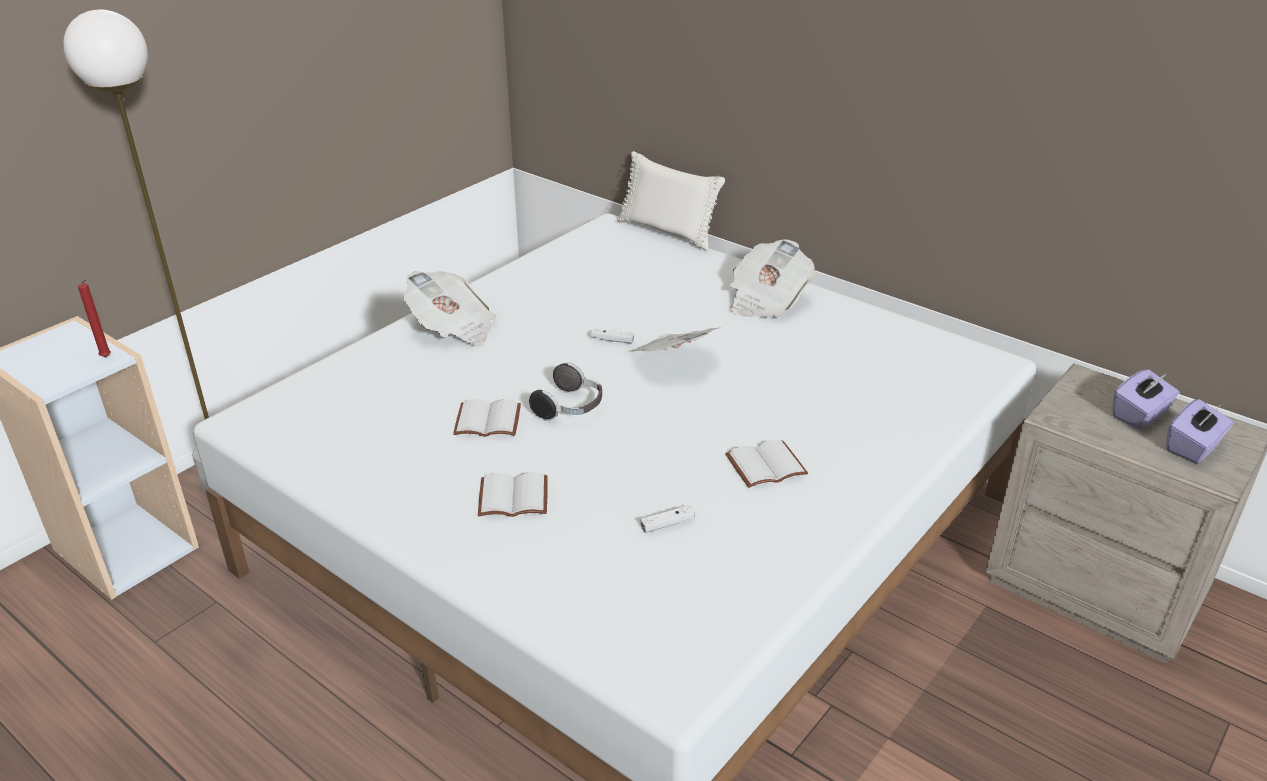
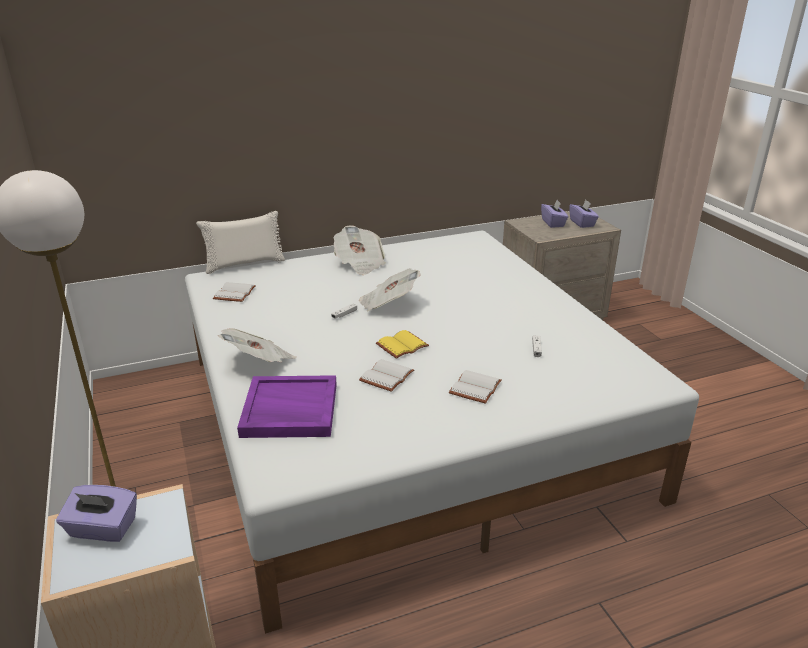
camera: 60 degrees left, 5 degrees down
red candle [78,279,111,357] -> none
headphones [529,362,602,421] -> yellow book [376,330,429,359]
white book [725,439,808,488] -> white book moved to [213,282,256,302]
none -> purple tissue box [56,485,137,542]
none -> purple tray [237,375,337,438]

